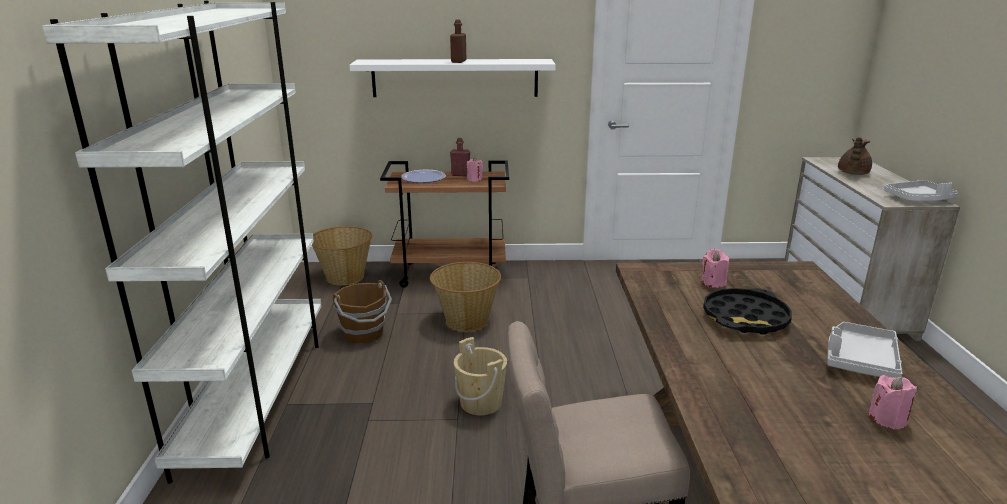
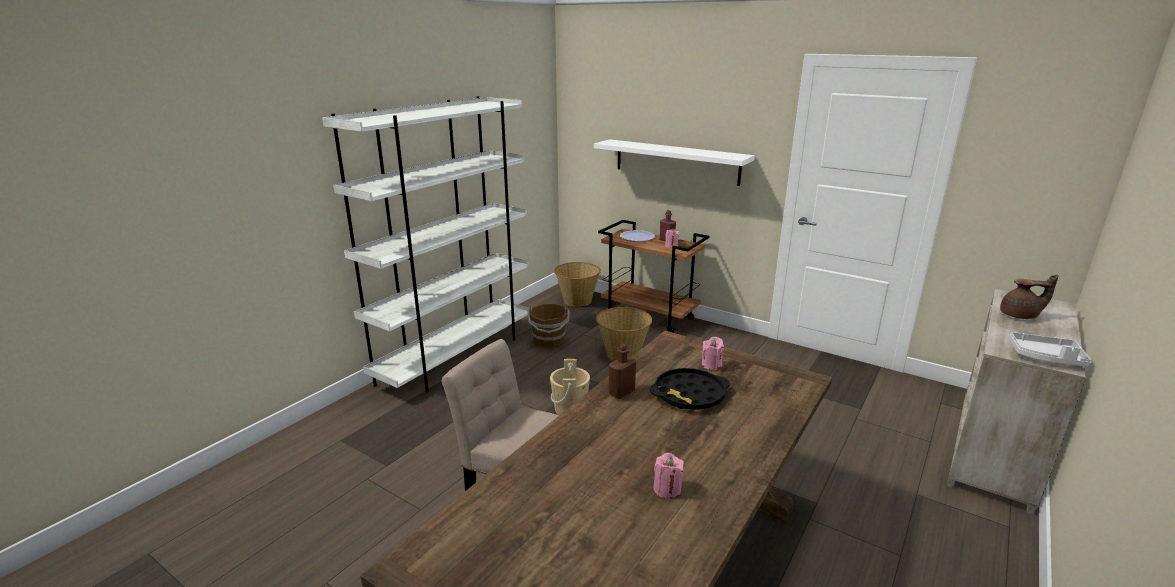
camera: 35 degrees right, 0 degrees up
brown bottle [450,19,466,63] -> brown bottle moved to [609,344,636,399]
grey tray [827,322,902,378] -> none
brown teapot [838,137,872,175] -> brown teapot turned 150 degrees counterclockwise [1000,275,1058,319]

